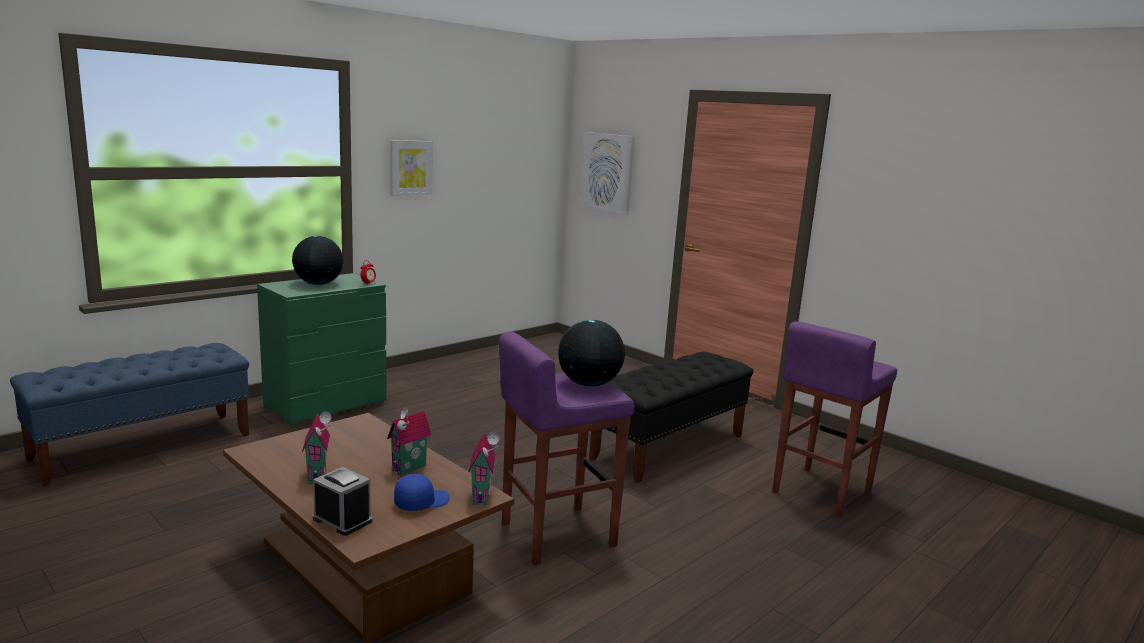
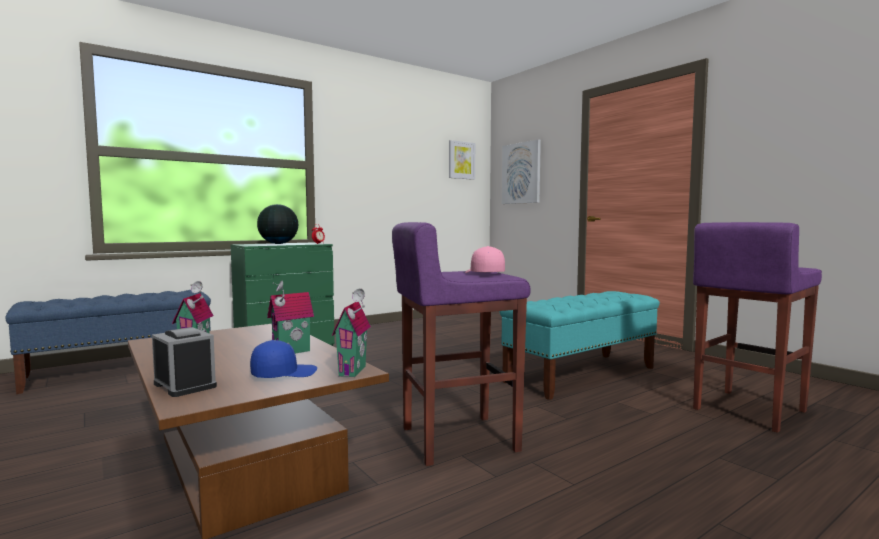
camera: 10 degrees right, 10 degrees down
picture [390,140,433,196] -> picture moved to [449,140,475,180]
globe [558,320,625,387] -> pink cap [465,246,505,273]
black bench [589,352,754,483] -> turquoise bench [500,291,660,400]

